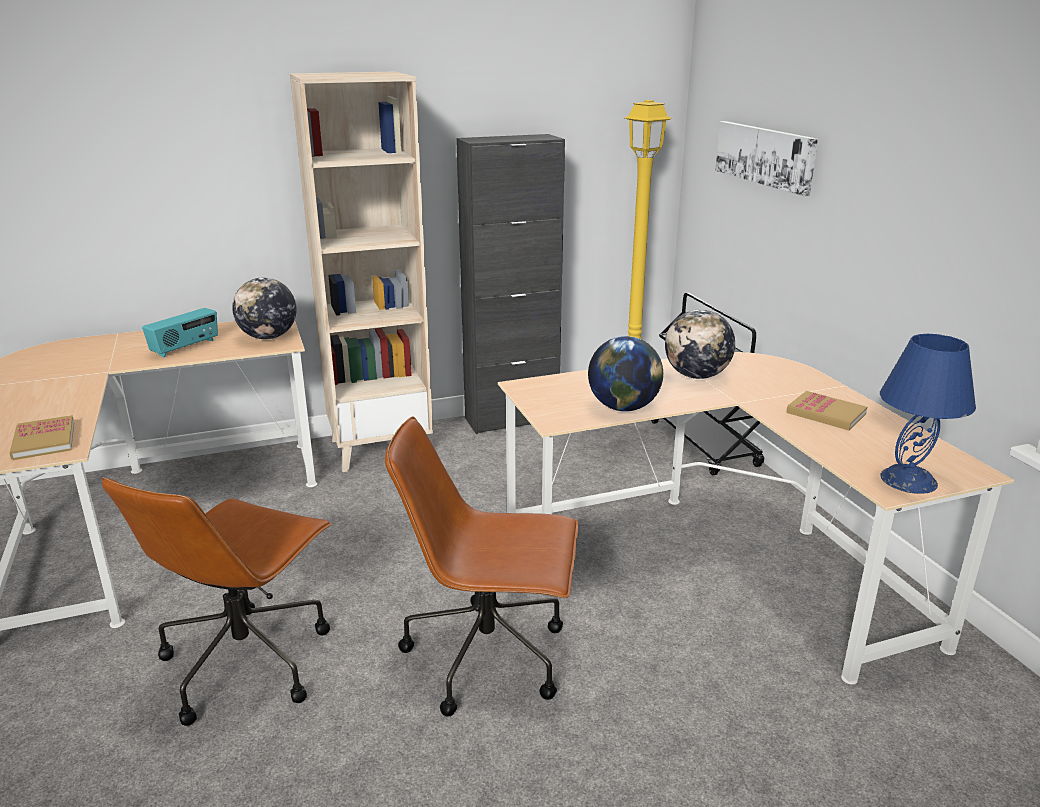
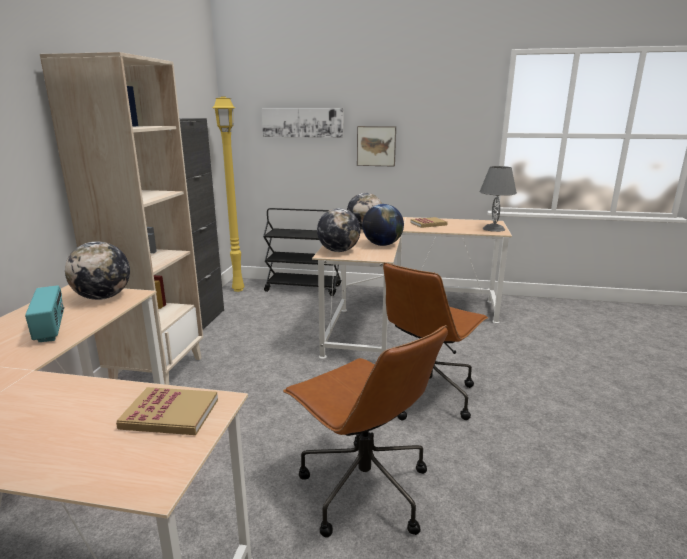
camera: 60 degrees left, 5 degrees down
blue table lamp [880,334,976,494] -> grey table lamp [479,166,517,232]
none -> globe [317,208,360,252]
none -> picture [357,126,396,167]

